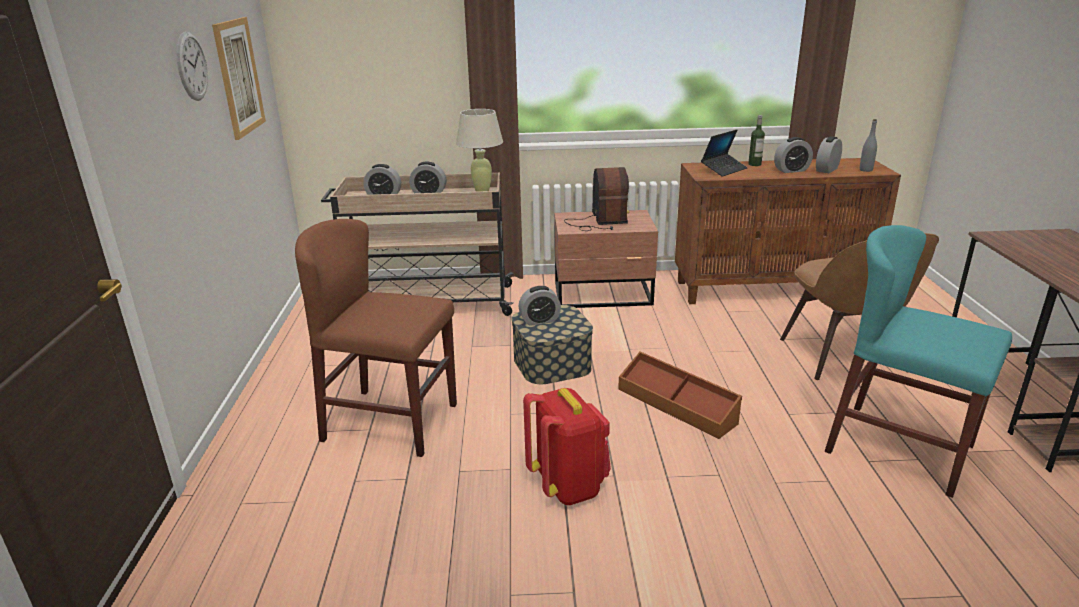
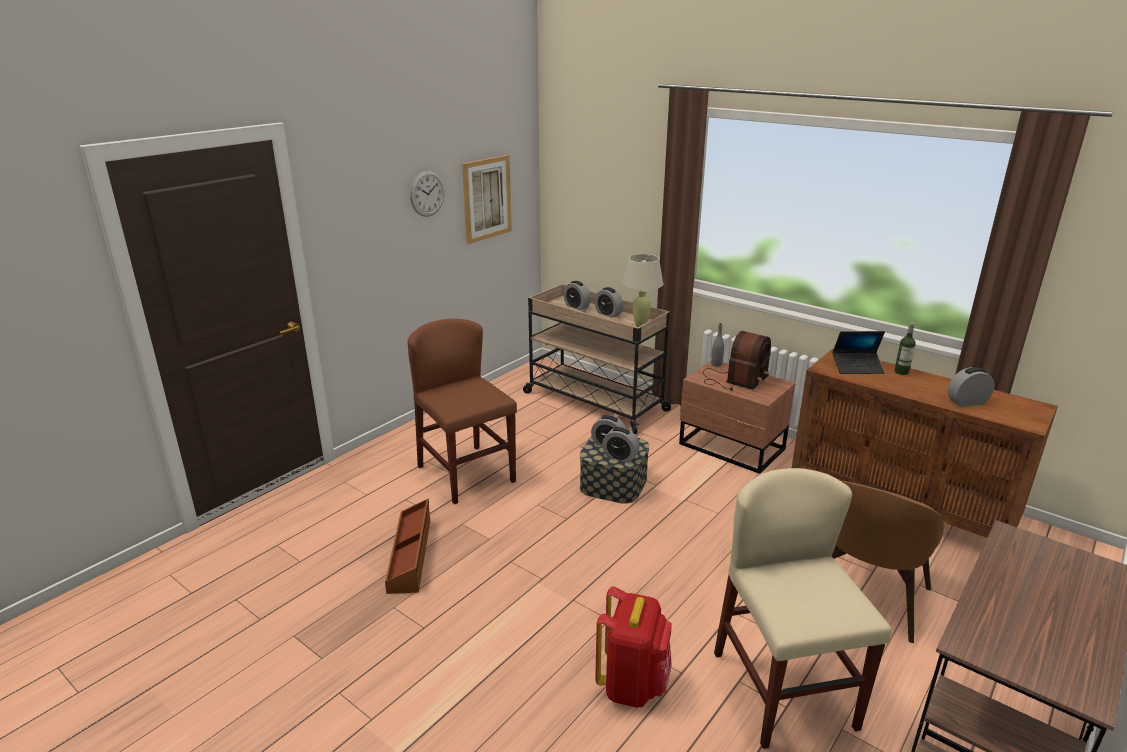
camera: 40 degrees right, 0 degrees up
red backpack [523,388,611,505] -> red backpack moved to [595,586,672,708]
brown storage box [618,351,742,439] -> brown storage box moved to [385,499,430,594]
alarm clock [774,137,813,173] -> alarm clock moved to [602,427,640,463]
turquoise chair [825,225,1012,498] -> beige chair [714,468,891,749]
grey bottle [860,119,877,172] -> grey bottle moved to [711,323,724,367]

